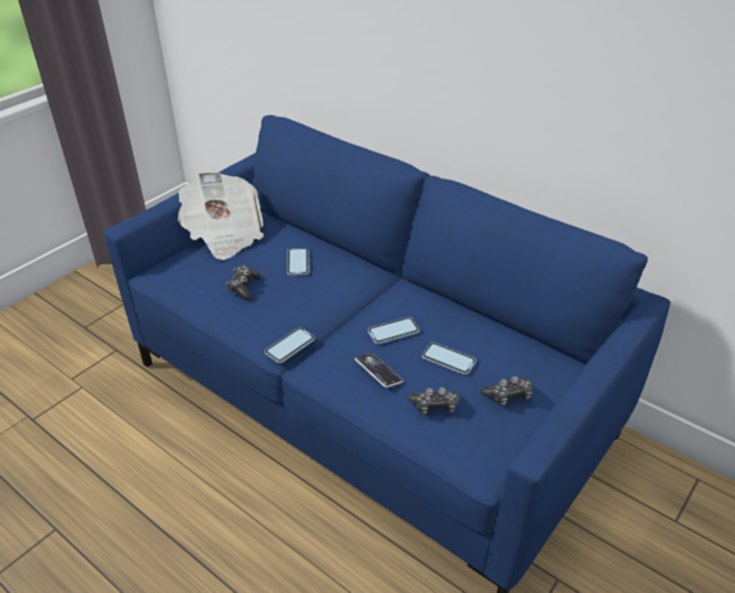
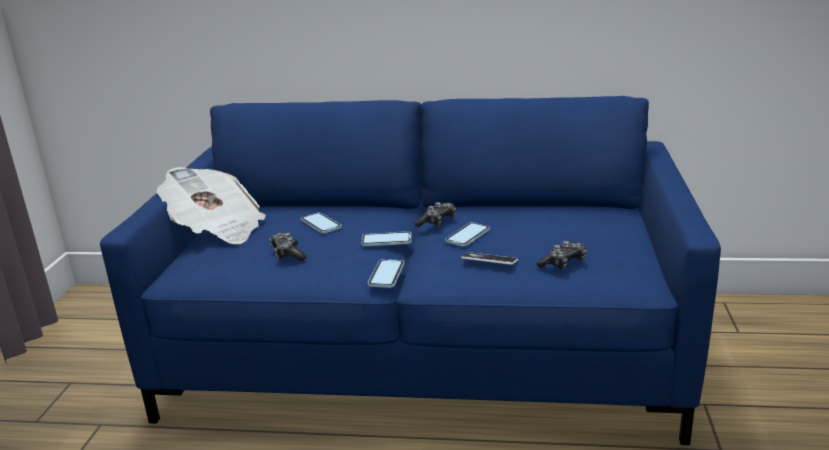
camera: 30 degrees left, 15 degrees down
phone [422,342,476,375] -> phone moved to [361,231,412,246]
game controller [481,376,532,406] -> game controller moved to [415,202,456,227]

